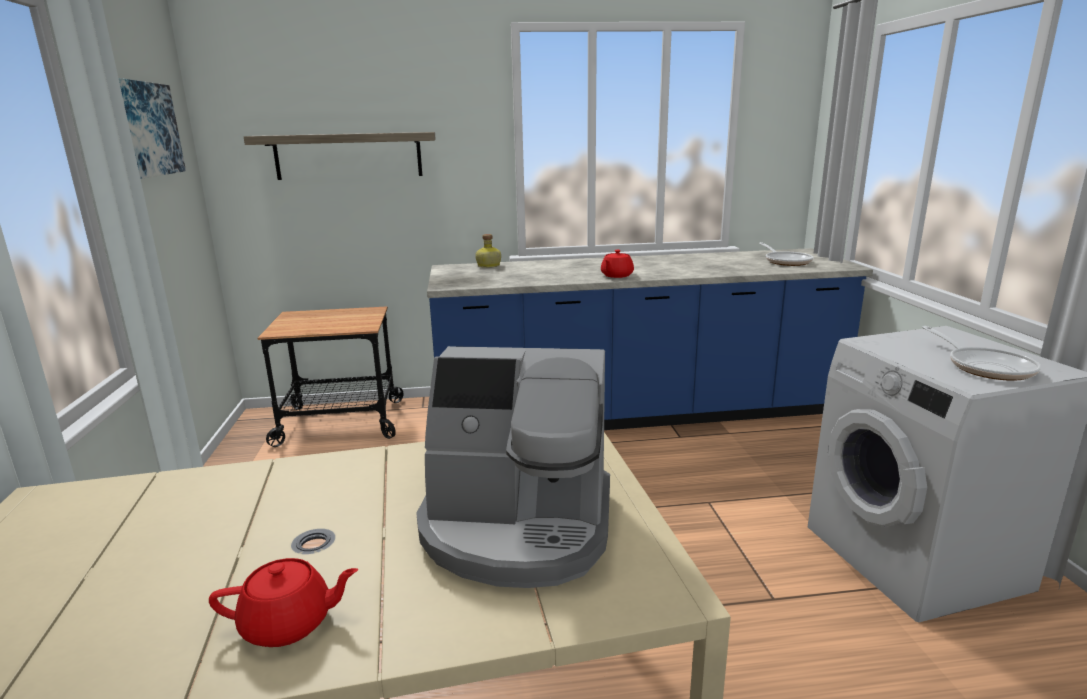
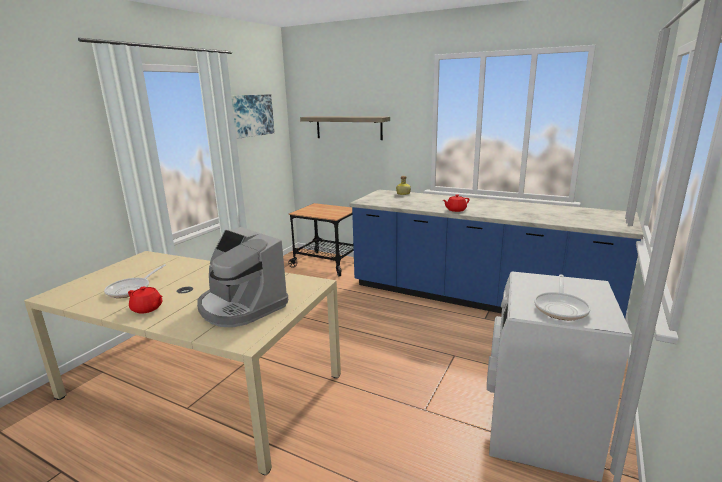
camera: 35 degrees right, 0 degrees up
frying pan [759,242,813,266] -> frying pan moved to [104,264,166,298]

